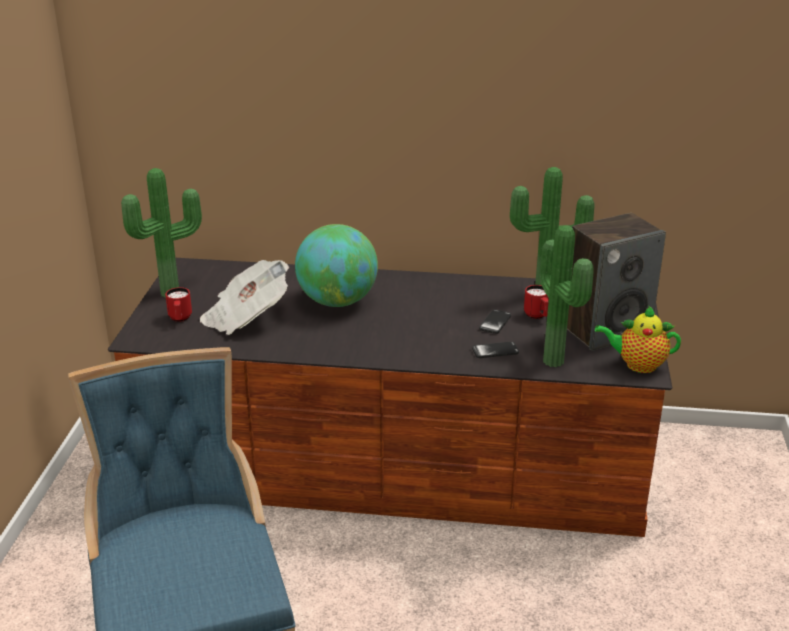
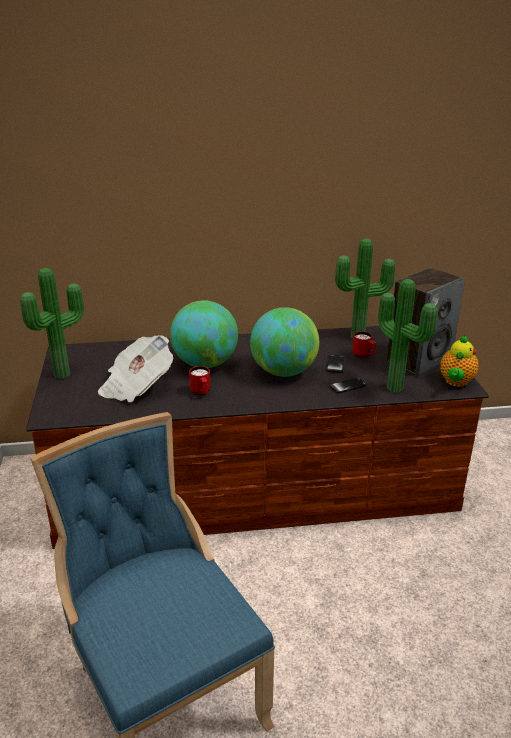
camera: 15 degrees left, 0 degrees up
red mug [165,287,192,322] -> red mug moved to [189,366,210,395]
teapot [595,305,681,373] -> teapot turned 60 degrees counterclockwise [440,335,479,387]
none -> globe [250,307,319,377]

